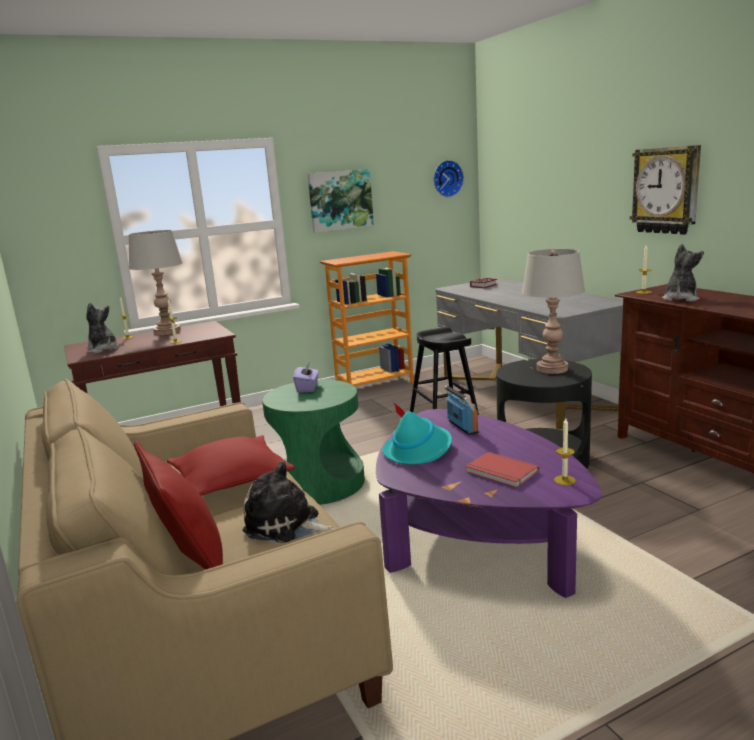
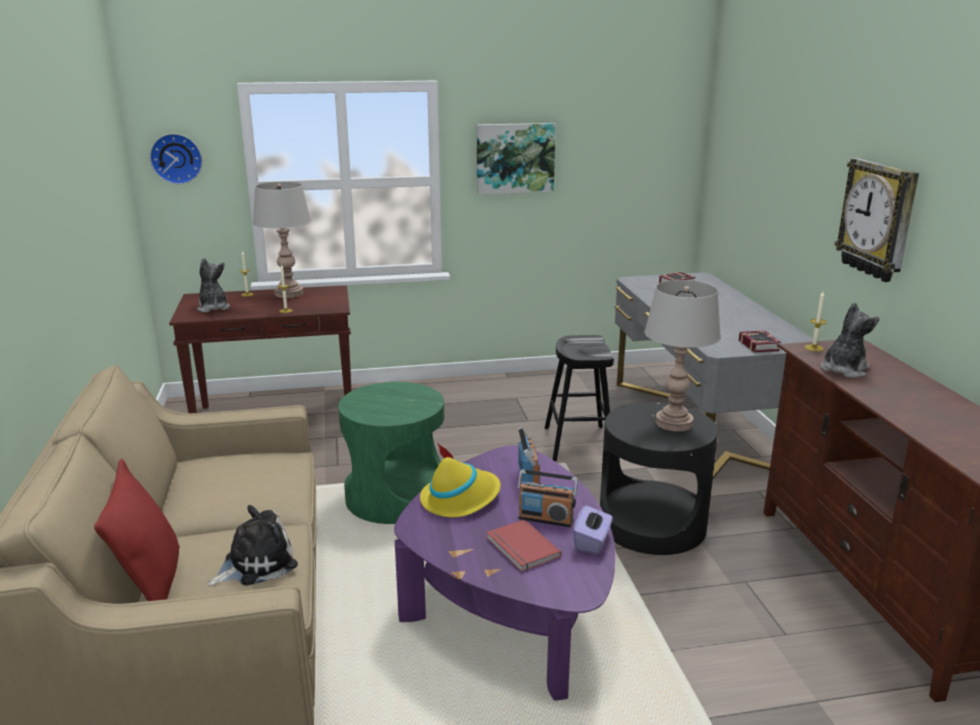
camera: 15 degrees right, 5 degrees up
red pillow [167,435,295,496] -> none
plush toy [242,461,334,543] -> plush toy turned 105 degrees clockwise [207,505,298,586]
purple tissue box [293,362,319,393] -> purple tissue box moved to [573,505,613,554]
bookcase [319,251,414,386] -> none
turquoise hat [382,402,452,465] -> yellow hat [420,443,501,517]
wall clock [433,160,464,198] -> wall clock moved to [150,133,203,184]
candle [554,418,576,485] -> none
none -> radio [518,470,578,527]
none -> book [739,330,781,352]

